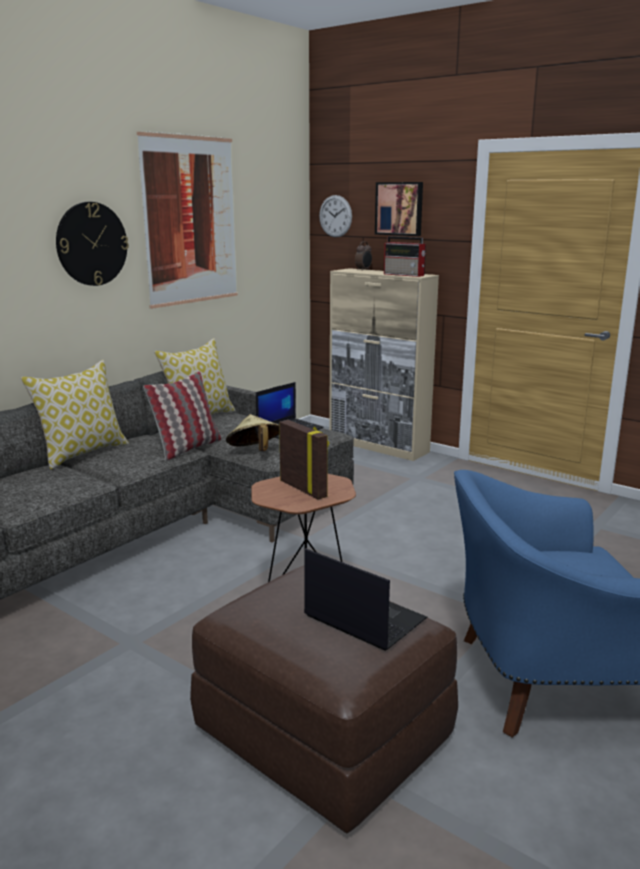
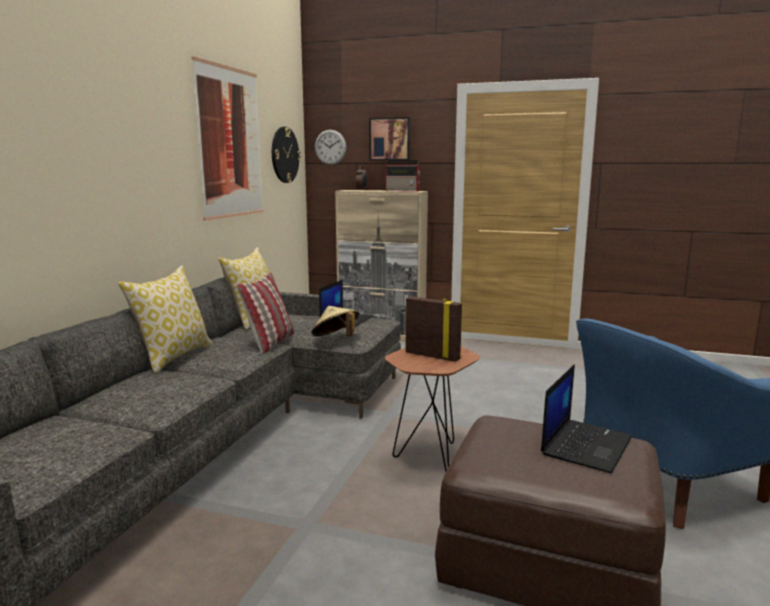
camera: 20 degrees left, 5 degrees down
wall clock [56,202,129,286] -> wall clock moved to [272,127,301,183]
laptop [304,548,427,651] -> laptop turned 105 degrees clockwise [541,364,632,473]

